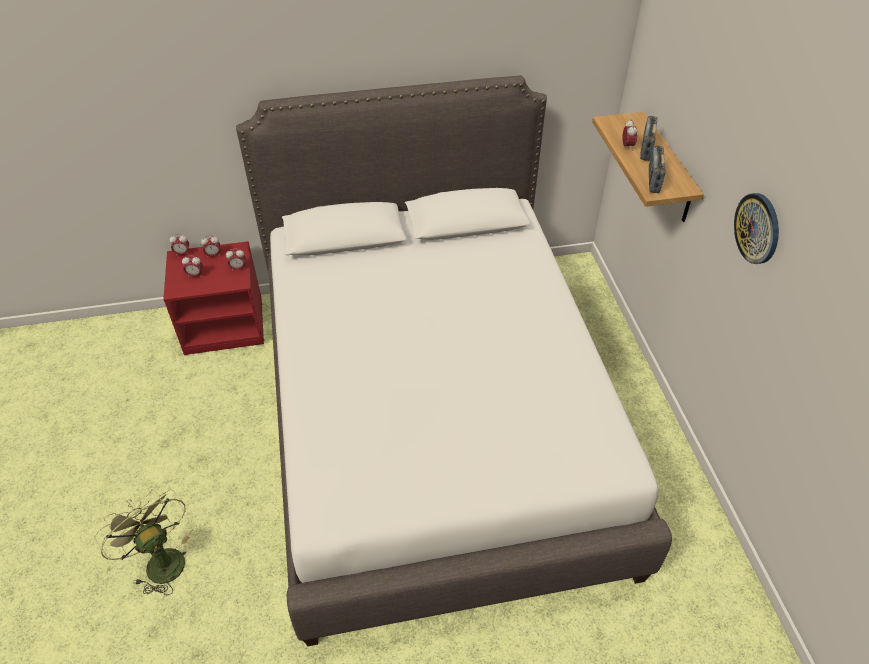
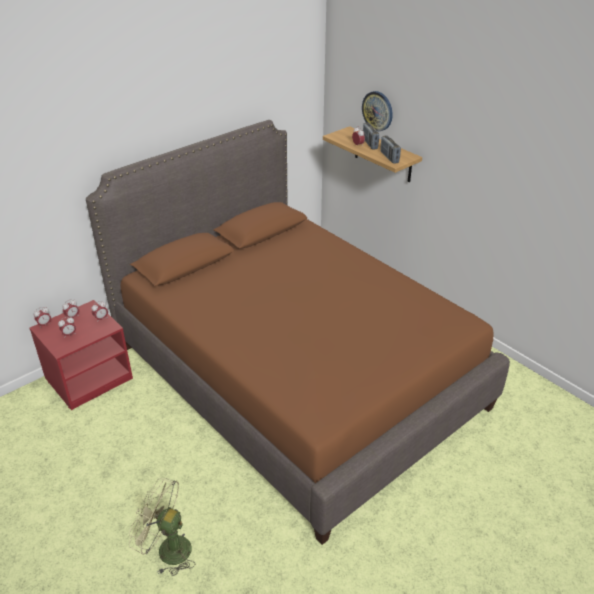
camera: 30 degrees left, 10 degrees down
white bed [236,75,672,646] -> brown bed [86,120,510,545]
wall clock [734,193,779,264] -> wall clock moved to [362,91,393,131]

